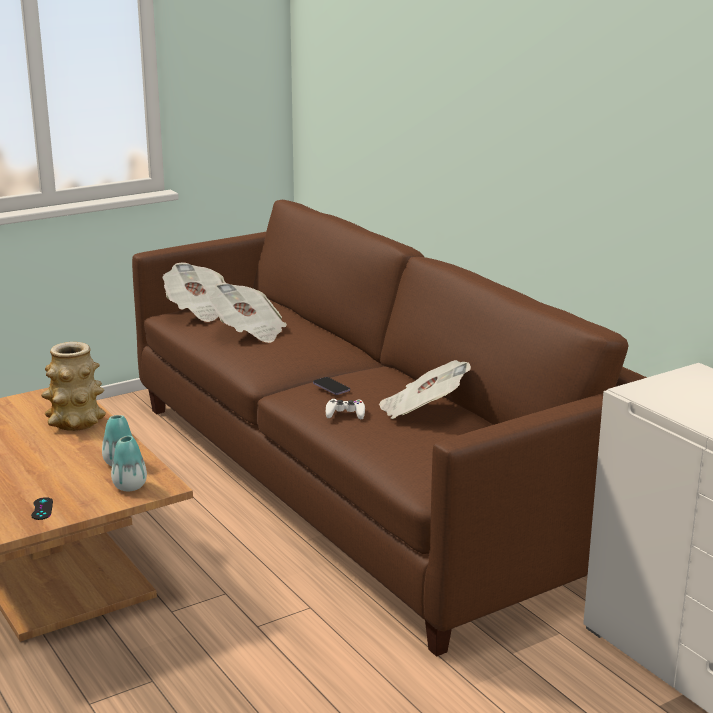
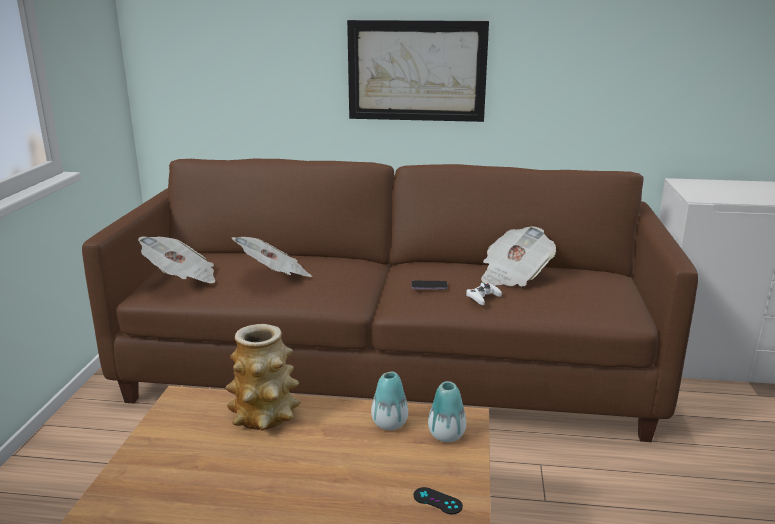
camera: 50 degrees left, 0 degrees up
none -> picture [347,20,489,122]

